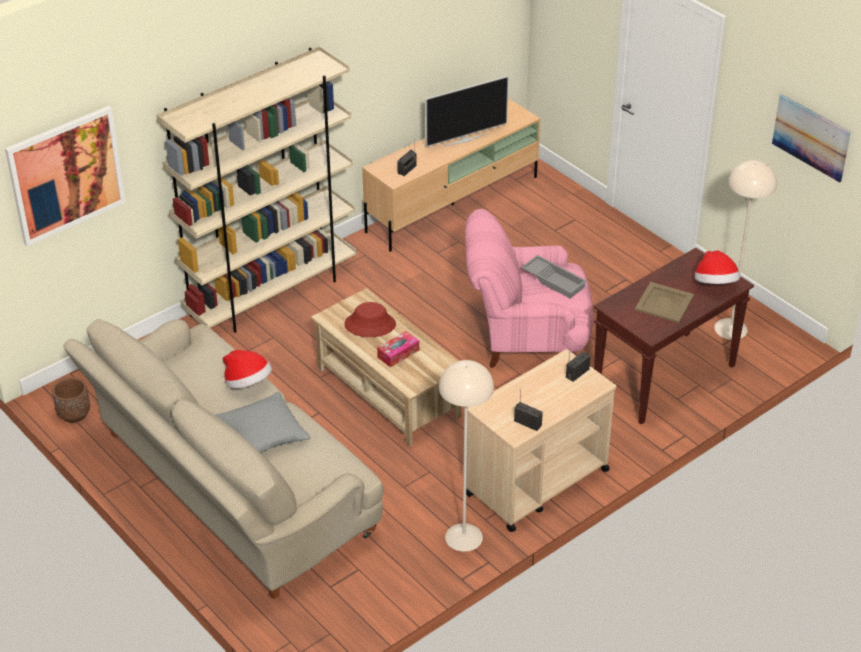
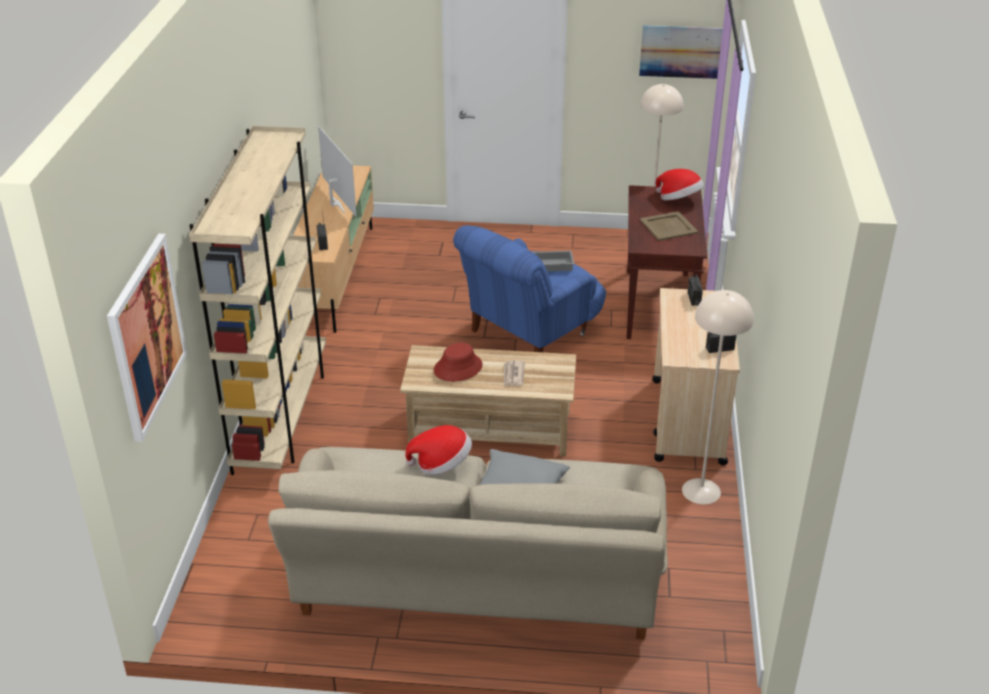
camera: 45 degrees left, 5 degrees down
brown planter [52,377,90,423] -> none
tissue box [377,331,419,367] -> newspaper [504,360,525,387]
television [425,76,509,147] -> television turned 45 degrees counterclockwise [318,126,357,217]
pink armchair [465,209,593,368] -> blue armchair [453,225,606,352]

